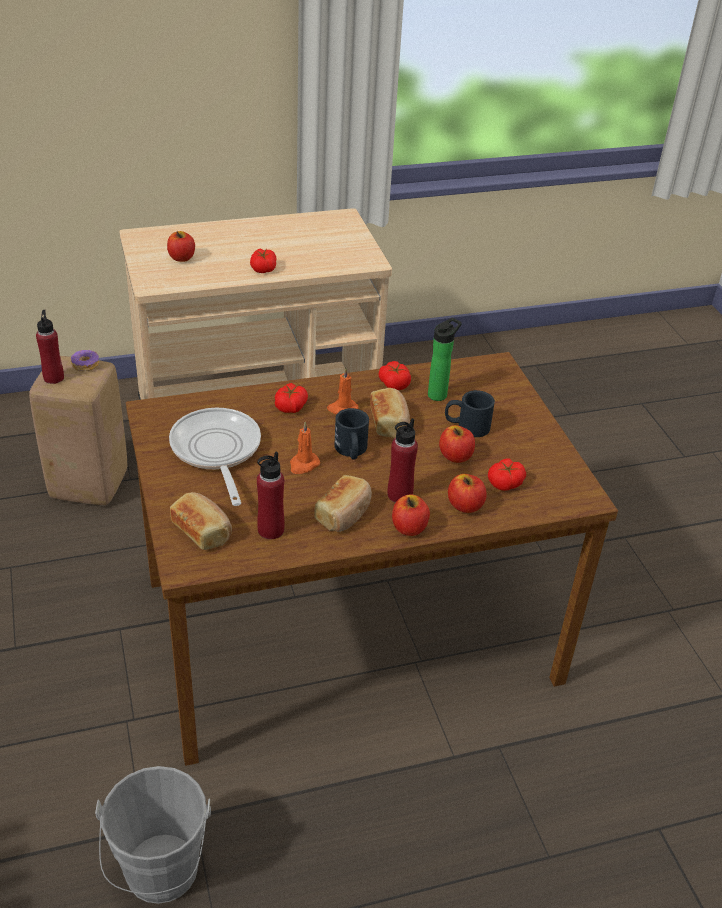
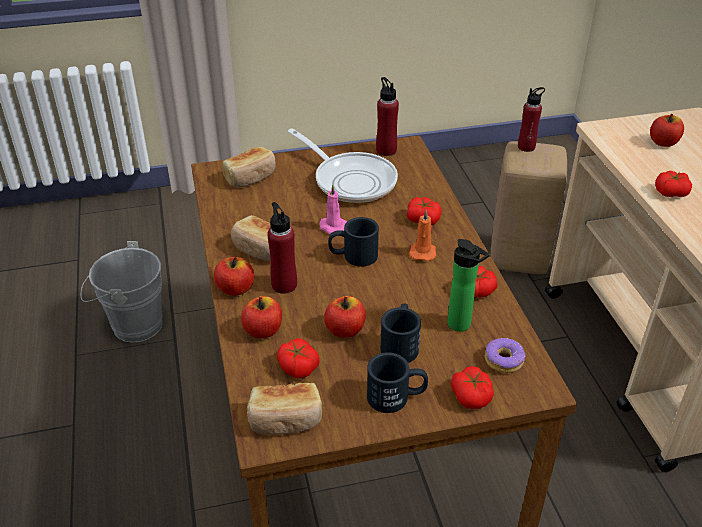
camera: 95 degrees right, 0 degrees up
donut [71,349,99,371] -> donut moved to [485,338,525,373]
frying pan [169,408,261,506] -> frying pan turned 60 degrees clockwise [288,128,398,203]
red bottle [257,451,285,539] -> red bottle moved to [376,77,399,156]
orange candle [290,421,320,474] -> pink candle [319,184,347,234]
bread [370,388,410,438] -> bread moved to [247,383,322,435]
none -> black mug [367,352,428,413]
none -> tomato [451,366,494,409]

